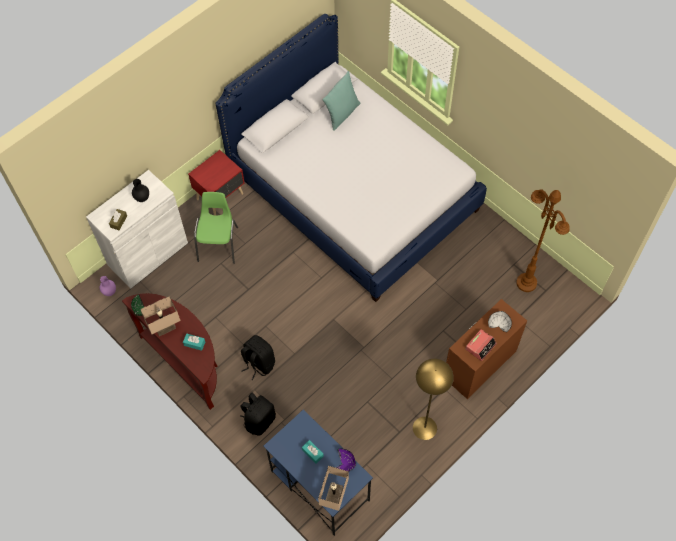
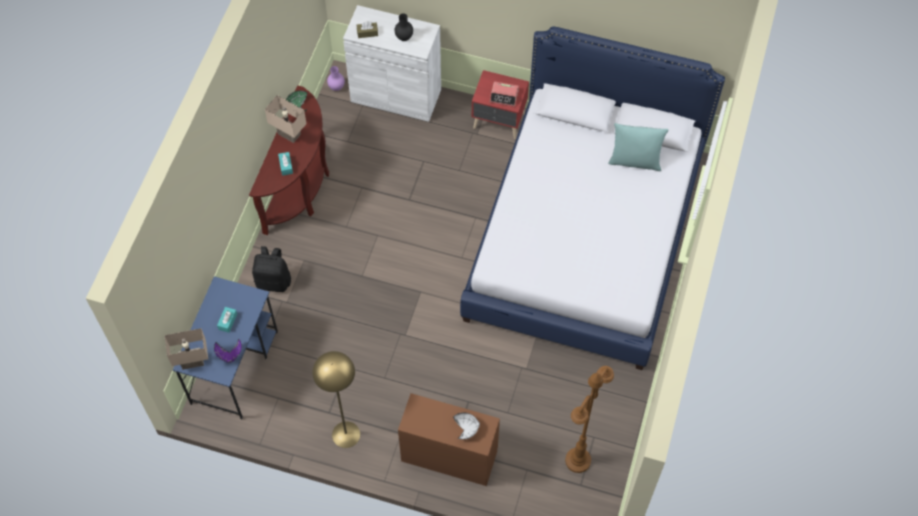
camera: 60 degrees right, 0 degrees up
green chair [194,192,238,264] -> none
black backpack [241,335,275,380] -> none
alarm clock [466,329,497,361] -> alarm clock moved to [490,82,519,107]

